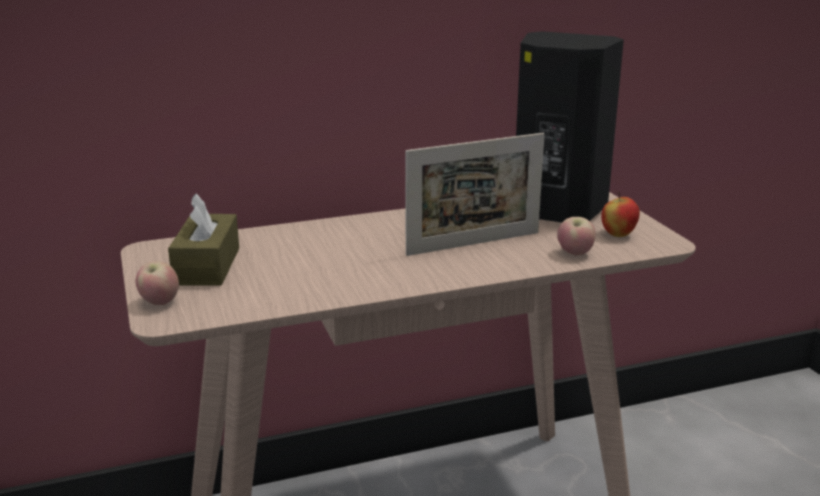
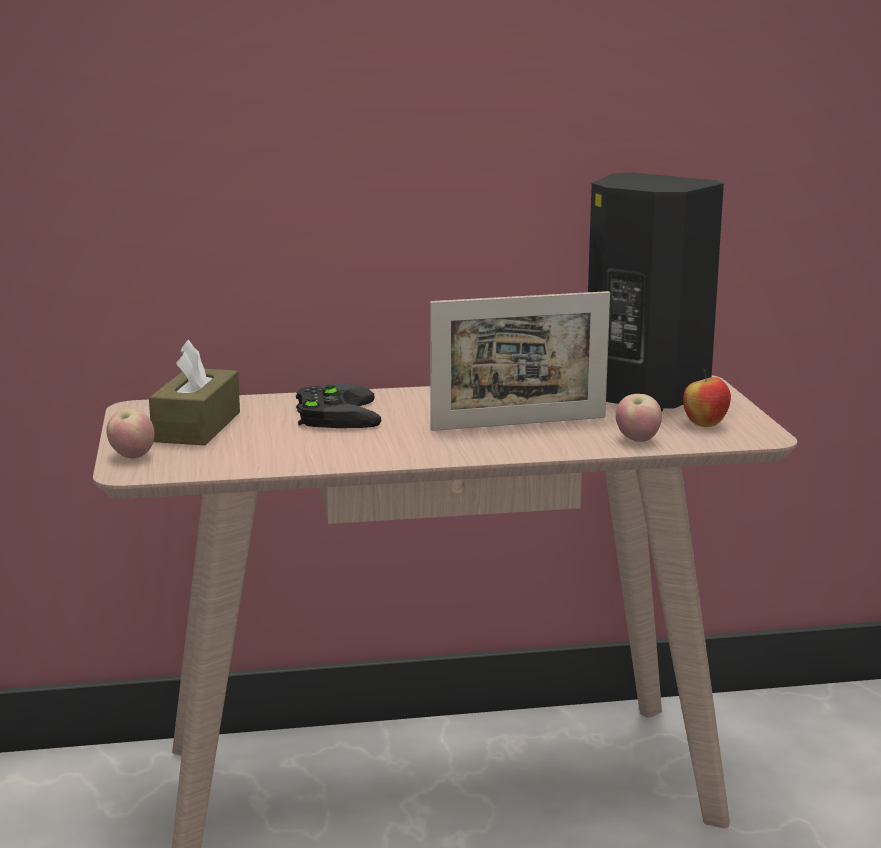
camera: 10 degrees right, 5 degrees down
none -> black game controller [296,384,382,428]

